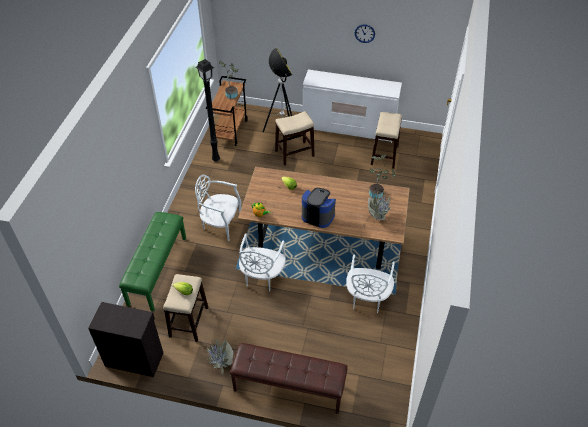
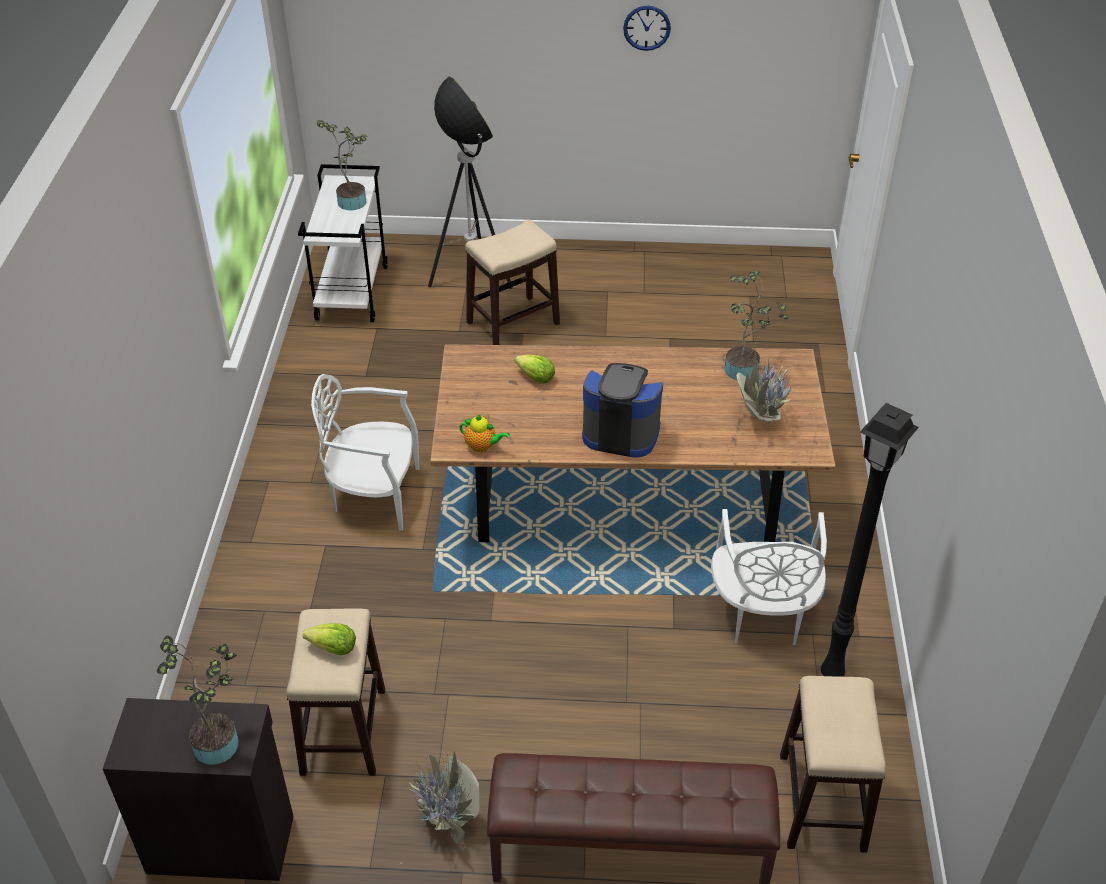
camera: 10 degrees left, 5 degrees down
green bench [119,212,186,312] -> none
black floor lamp [196,59,220,162] -> black floor lamp moved to [821,403,919,677]
brown cart [206,76,248,146] -> white cart [298,164,388,322]
white chair [239,233,286,292] -> none
white dresser [303,70,402,143] -> none
stool [371,112,402,169] -> stool moved to [780,676,886,853]
none -> potted plant [157,635,239,765]

